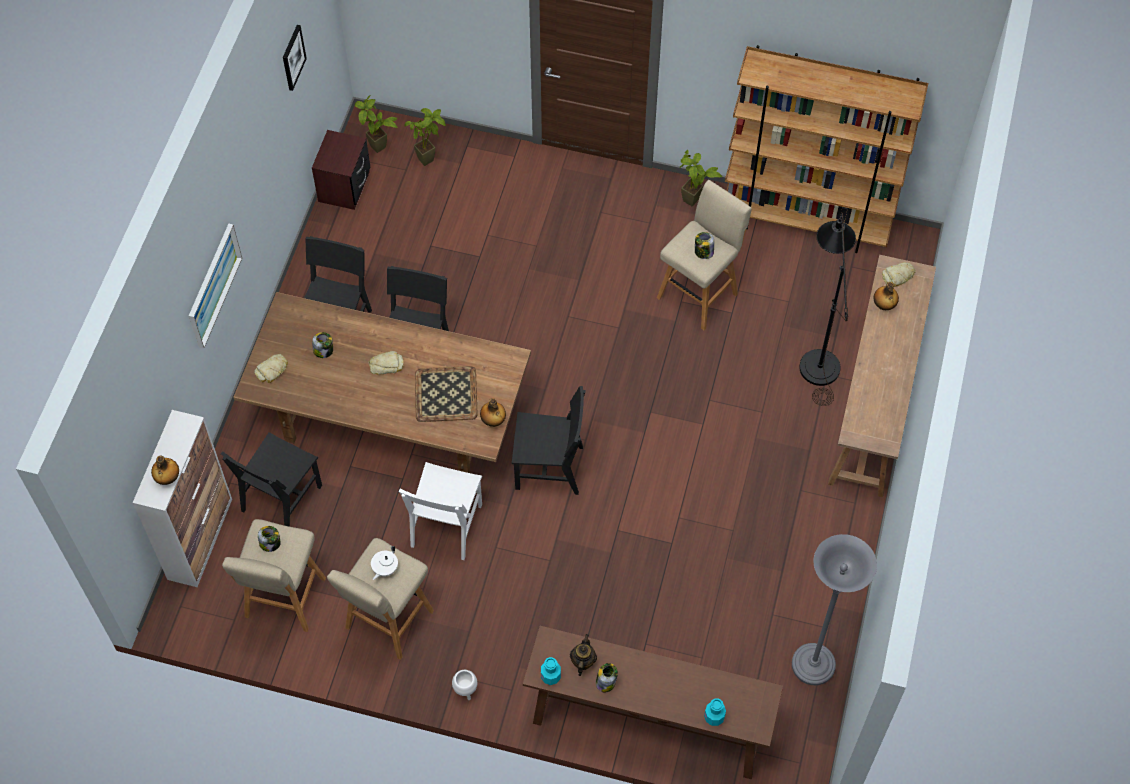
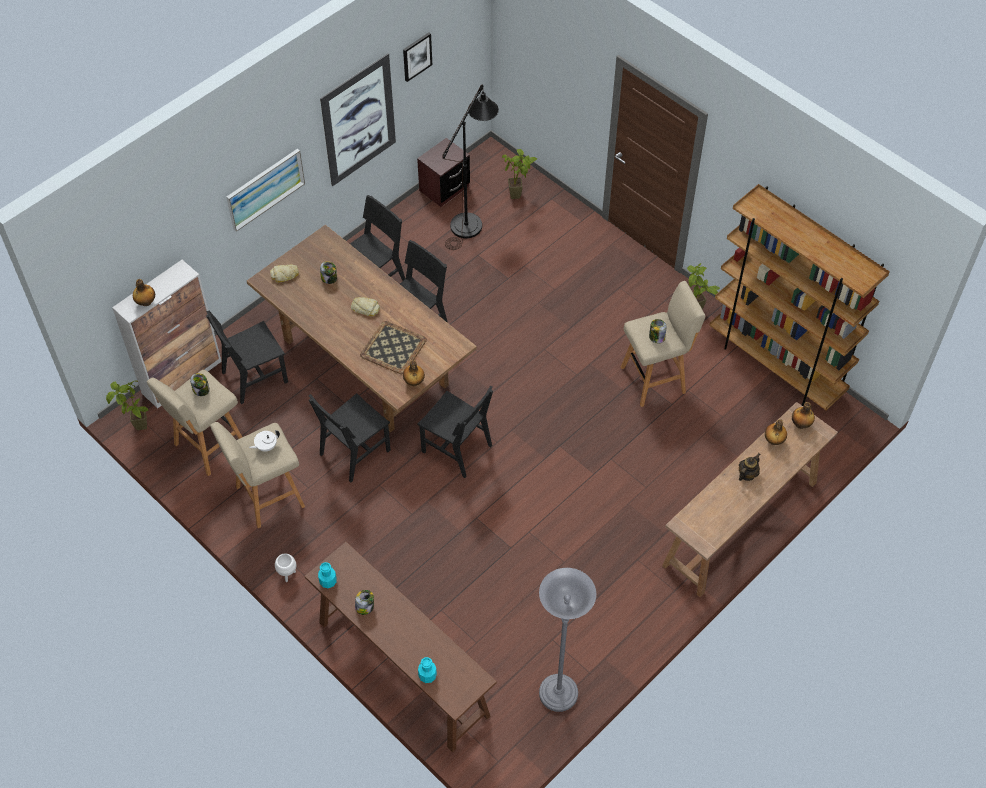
camera: 30 degrees right, 5 degrees down
potted plant [355,96,398,153] -> potted plant moved to [106,381,148,430]
white chair [399,462,482,560] -> black chair [309,393,391,483]
teapot [570,634,597,676] -> teapot moved to [739,453,760,481]
black floor lamp [799,212,856,406] -> black floor lamp moved to [442,84,499,250]
bread [882,262,916,287] -> bottle [792,402,815,429]
none -> picture [320,53,396,186]

